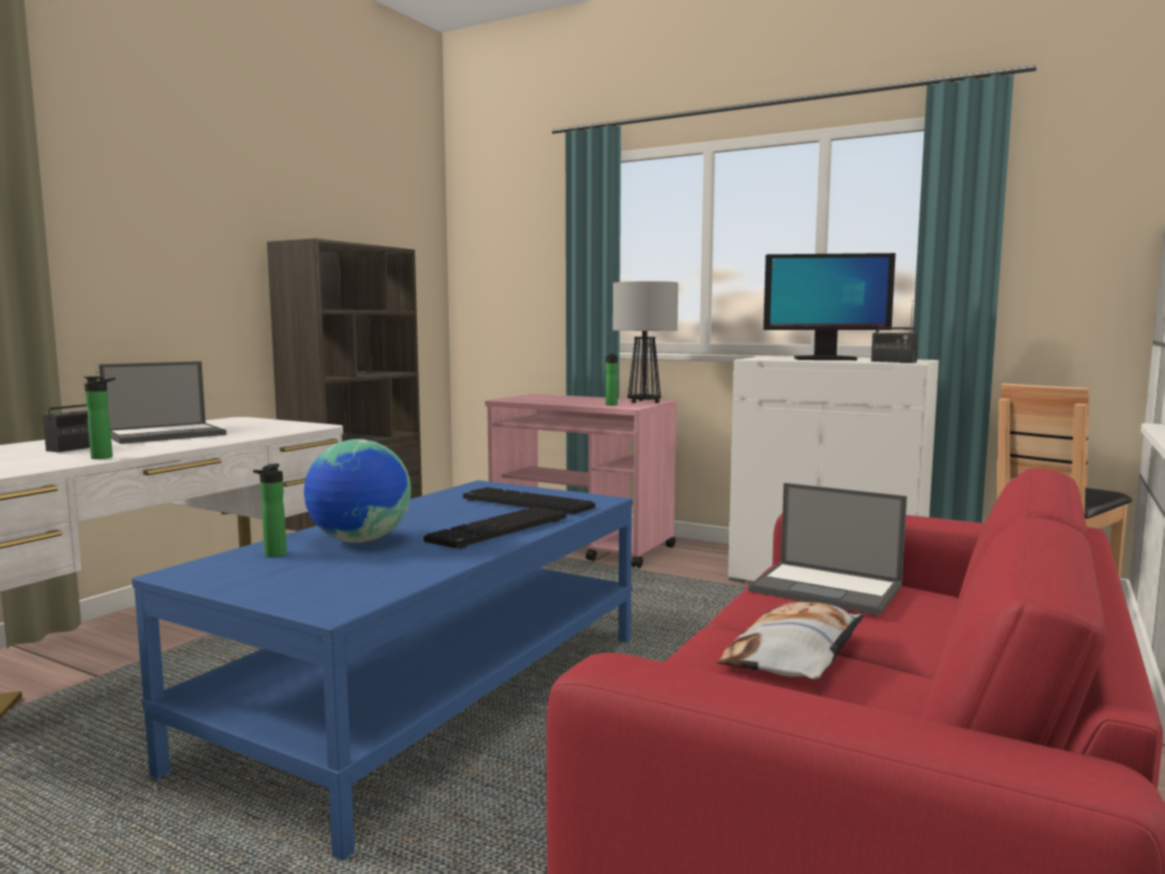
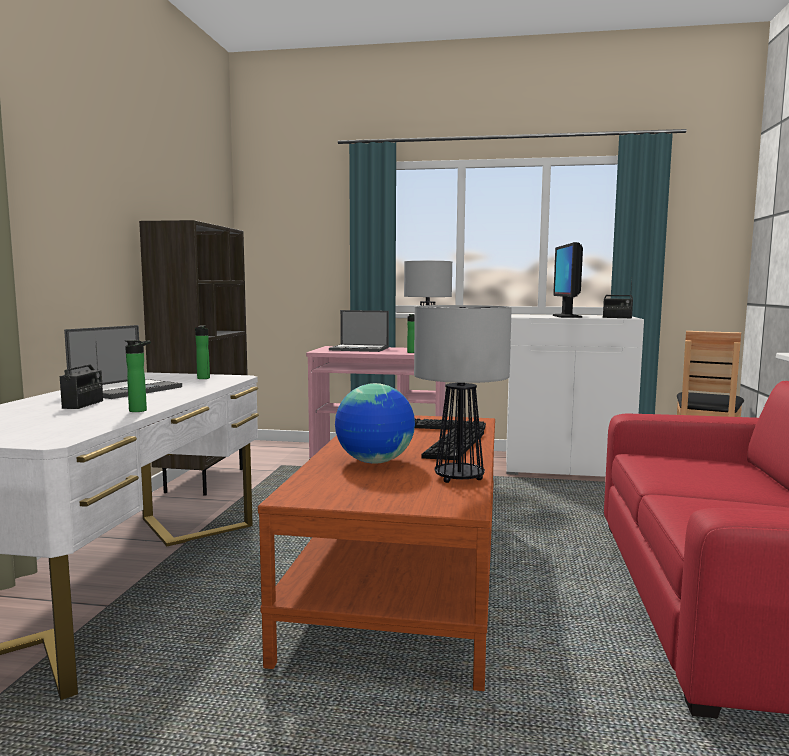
camera: 20 degrees left, 0 degrees up
blue coffee table [132,480,633,861] -> brown coffee table [258,415,495,691]
bottle [253,463,287,557] -> bottle moved to [195,325,210,379]
pillow [717,602,864,679] -> none
laptop [749,483,907,616] -> laptop moved to [329,310,389,352]
monitor [763,253,896,360] -> monitor turned 105 degrees clockwise [553,242,583,318]
none -> table lamp [414,305,512,483]

